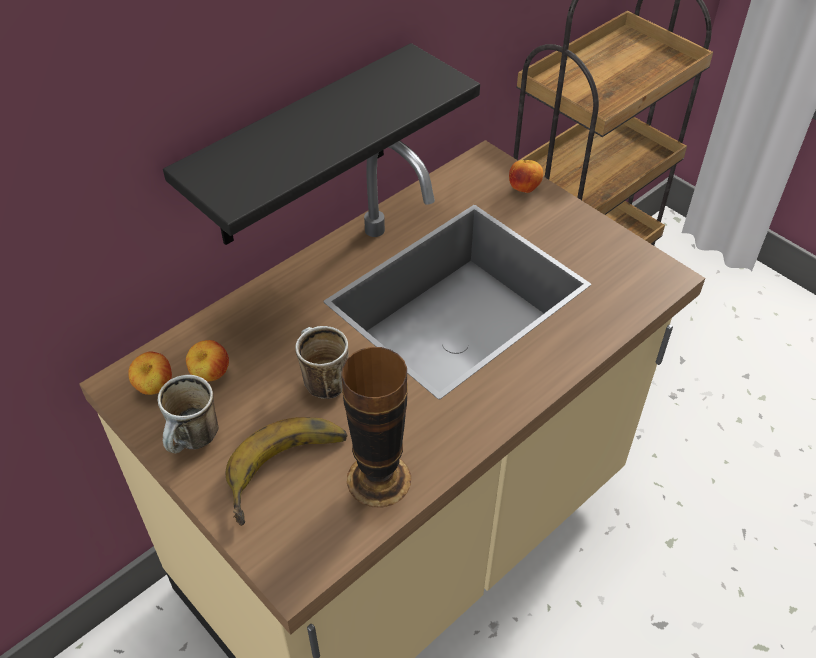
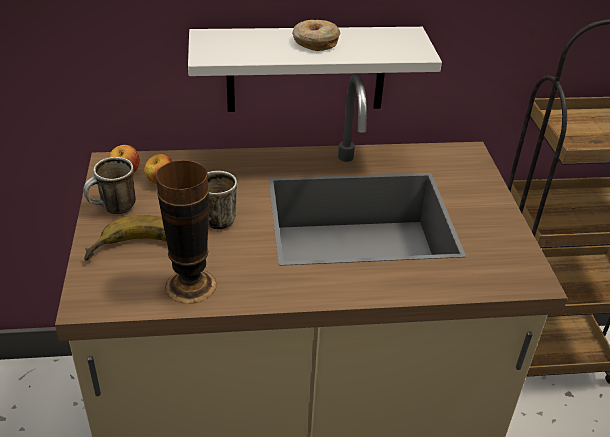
camera: 35 degrees right, 10 degrees down
black shelf [163,43,480,245] -> white shelf [188,27,442,112]
apple [509,160,543,193] -> none
none -> donut [292,20,341,51]

